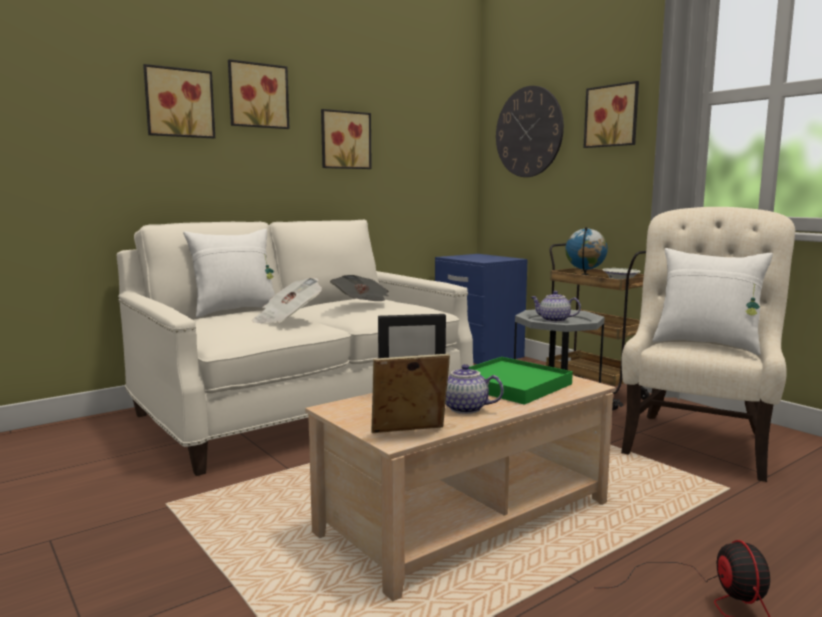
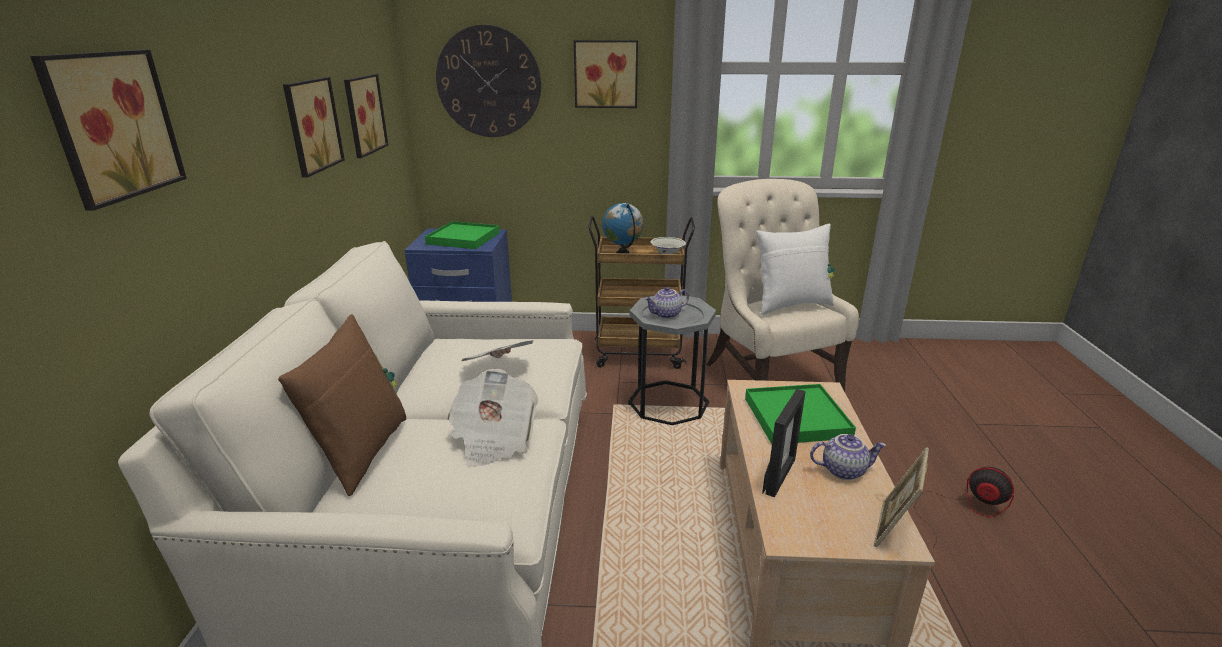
camera: 50 degrees left, 15 degrees up
white pillow [183,229,275,317] -> brown pillow [278,314,406,496]
picture [228,59,290,129] -> picture moved to [344,74,388,158]
teapot [445,364,504,414] -> teapot turned 150 degrees counterclockwise [810,434,886,480]
none -> green tray [425,221,500,249]

